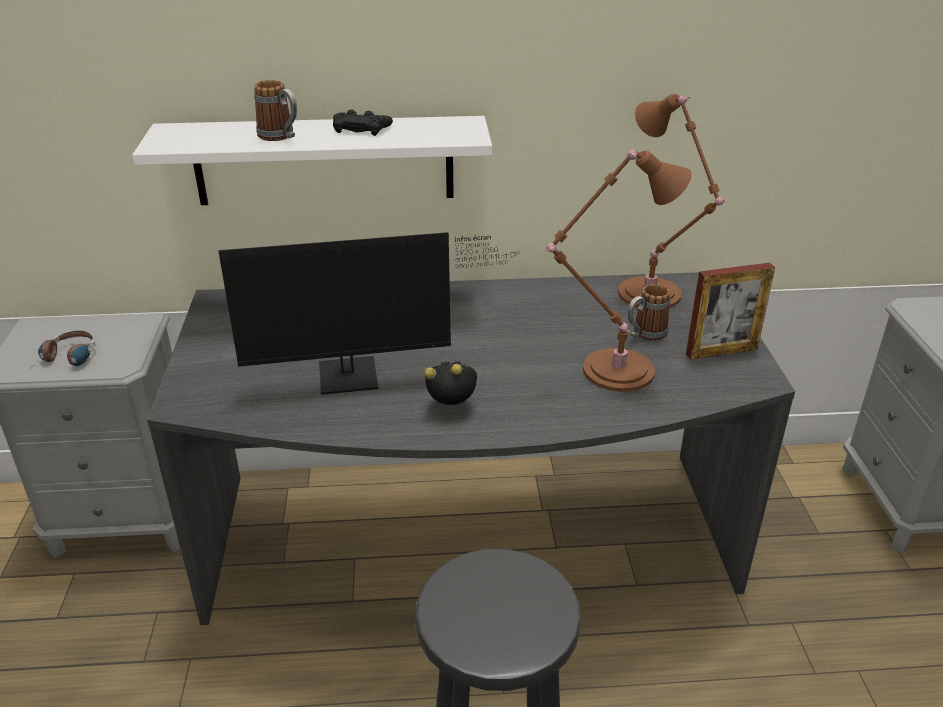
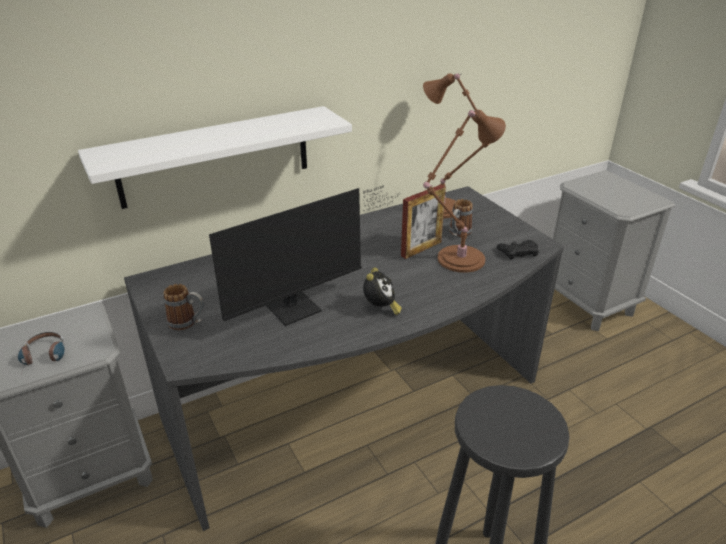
camera: 25 degrees left, 0 degrees up
mug [254,80,297,141] -> mug moved to [164,284,204,330]
black game controller [333,109,393,136] -> black game controller moved to [497,240,539,260]
alarm clock [424,361,477,405] -> alarm clock turned 120 degrees clockwise [363,268,402,315]
picture frame [686,263,775,360] -> picture frame moved to [401,185,446,259]

